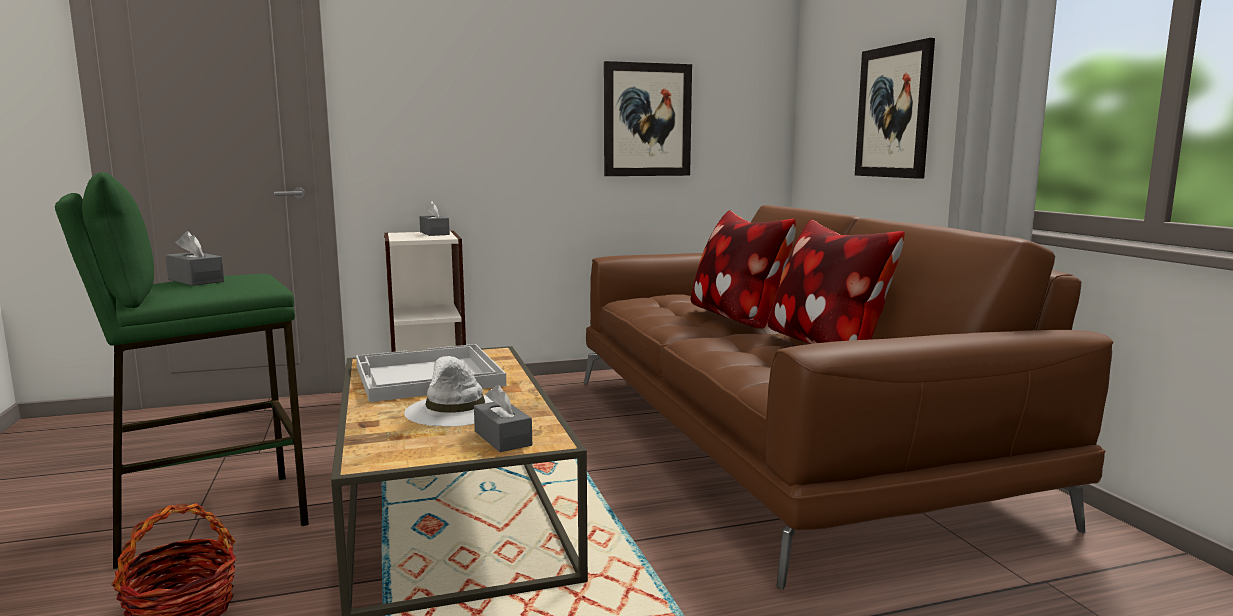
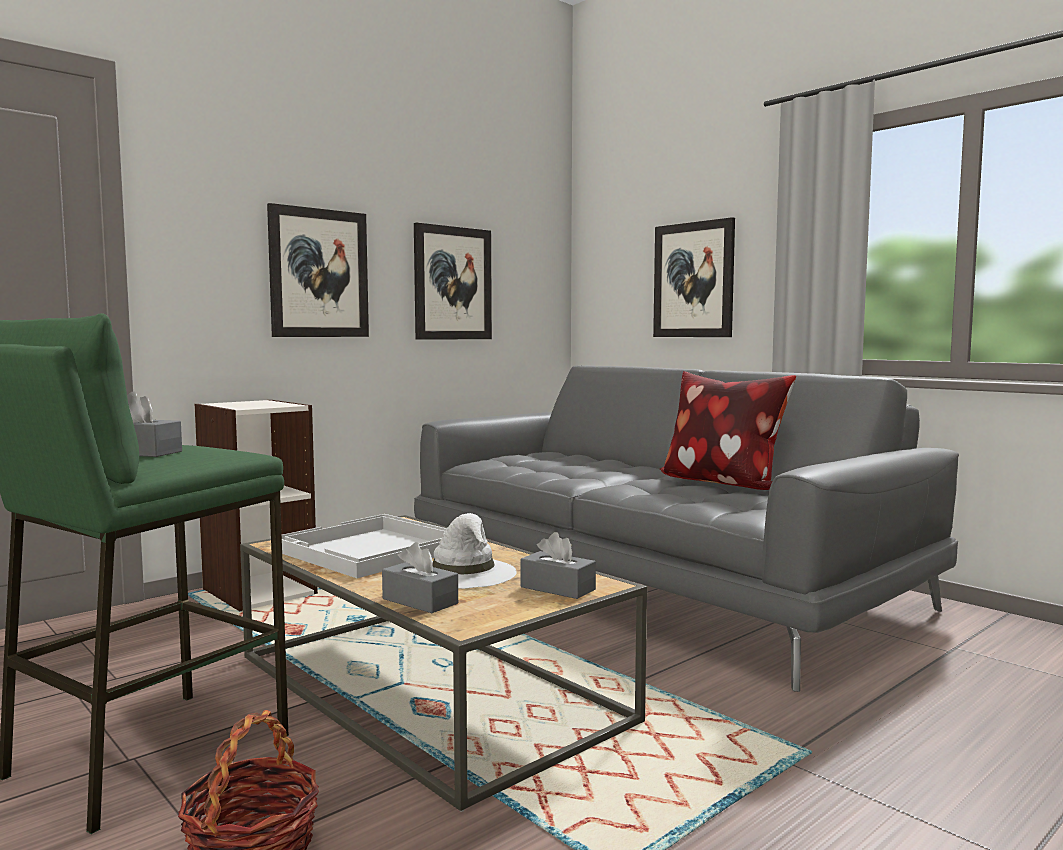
camera: 25 degrees left, 5 degrees down
grey tissue box [419,201,450,236] -> grey tissue box moved to [382,542,458,613]
brown sofa [584,205,1113,589] -> grey sofa [414,365,959,692]
pillow [690,210,796,329] -> none
none -> picture [267,203,369,337]

